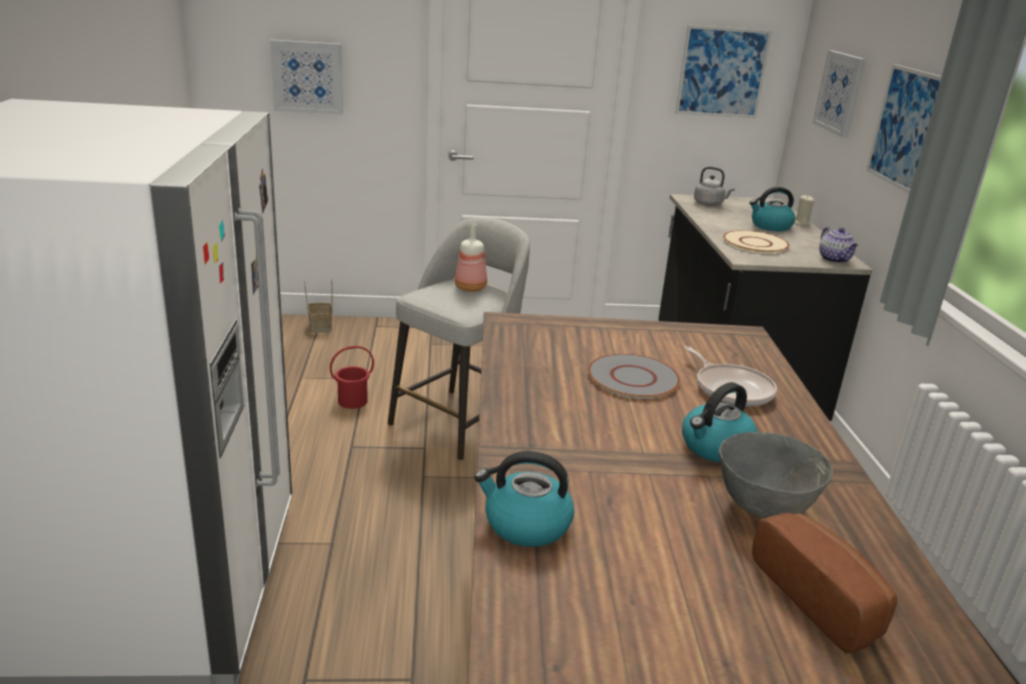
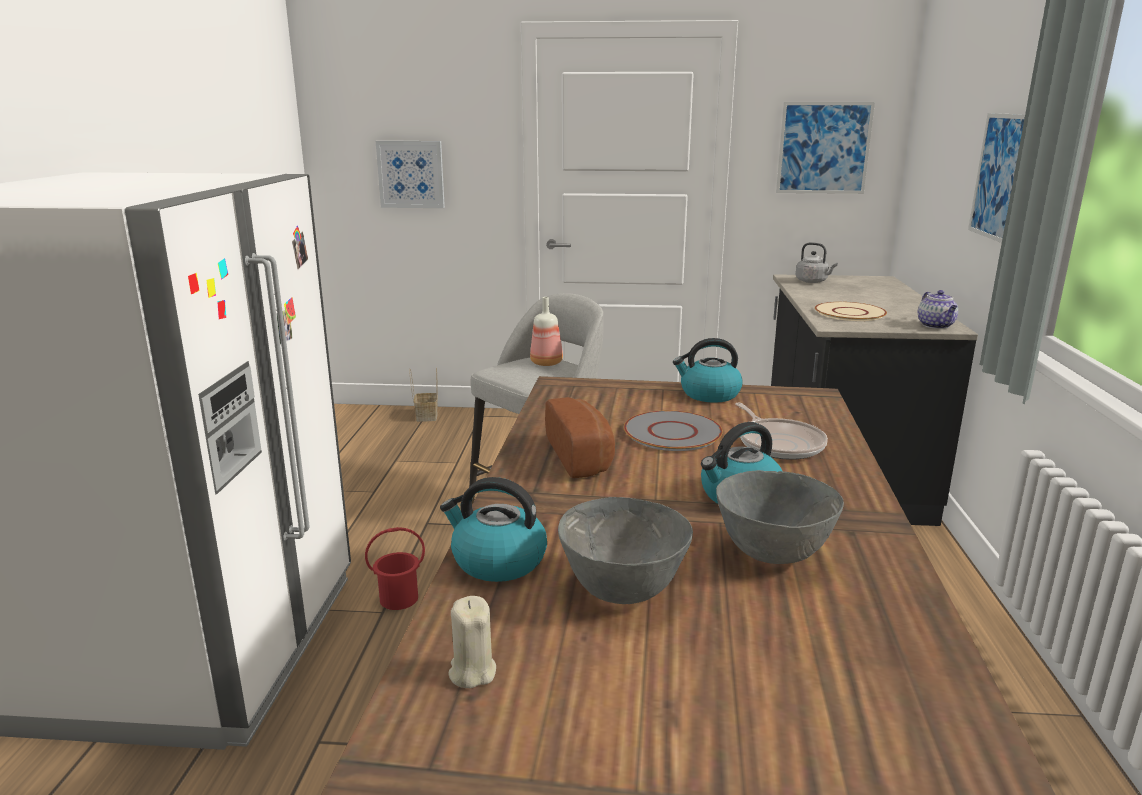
camera: 10 degrees right, 5 degrees down
red bucket [330,346,374,409] -> red bucket moved to [365,527,425,610]
kettle [750,187,795,231] -> kettle moved to [673,338,743,403]
bread [752,513,897,653] -> bread moved to [545,397,615,478]
beige candle [795,195,815,226] -> beige candle moved to [448,596,496,688]
picture [813,50,866,138] -> none
none -> grey bowl [558,497,693,604]

